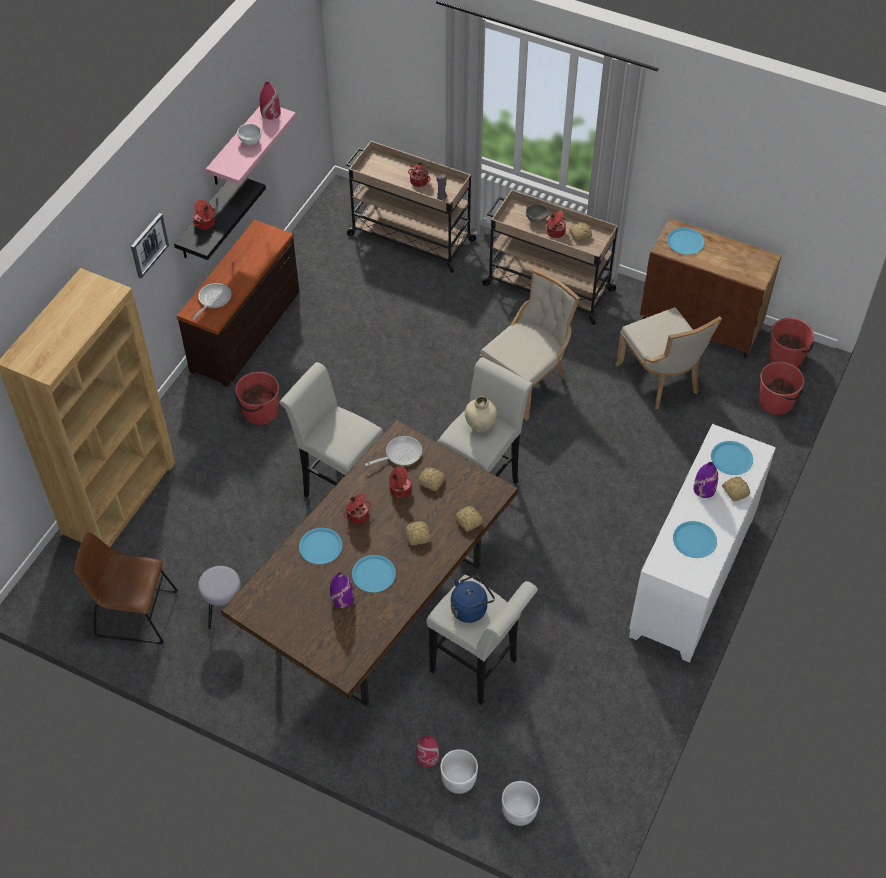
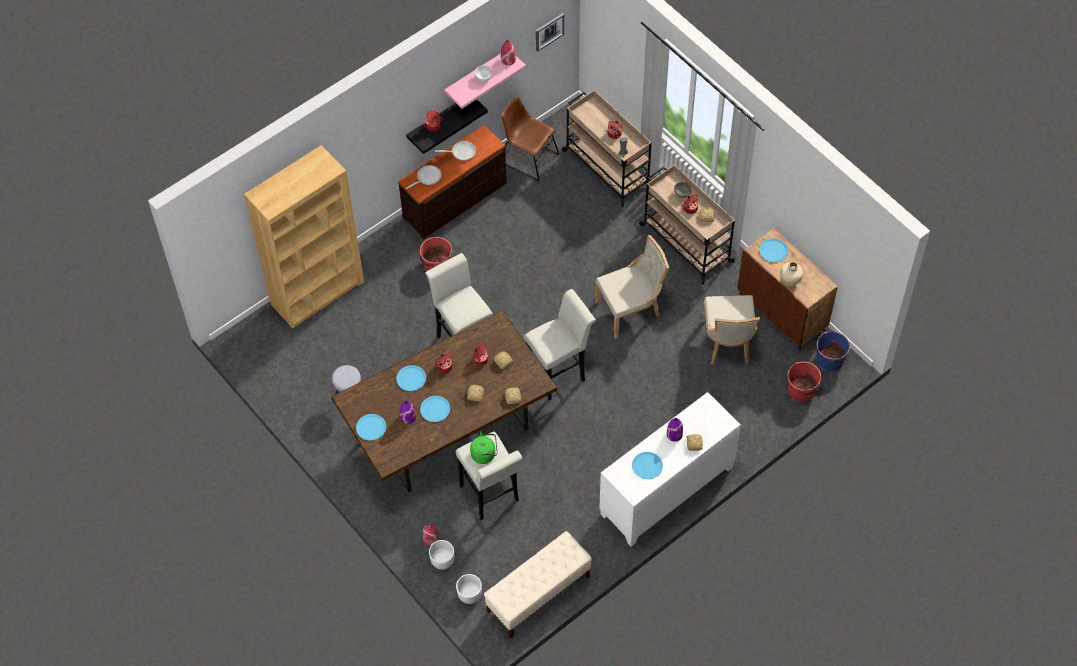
camera: 25 degrees right, 5 degrees up
brown chair [74,532,178,645] -> brown chair moved to [501,96,559,181]
picture [131,213,169,278] -> picture moved to [536,13,564,52]
frying pan [365,436,422,466] -> frying pan moved to [435,141,476,160]
blue kettle [451,574,495,623] -> green kettle [470,432,497,464]
beige vase [465,396,497,433] -> beige vase moved to [780,262,803,287]
blue plate [711,441,753,475] -> blue plate moved to [356,414,386,440]
red bucket [769,318,814,367] -> blue bucket [817,331,850,371]
none -> beige bench [484,531,592,638]

